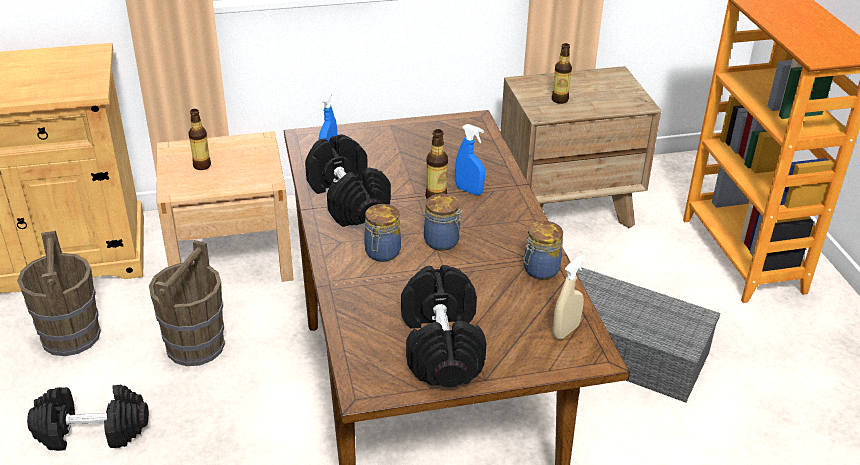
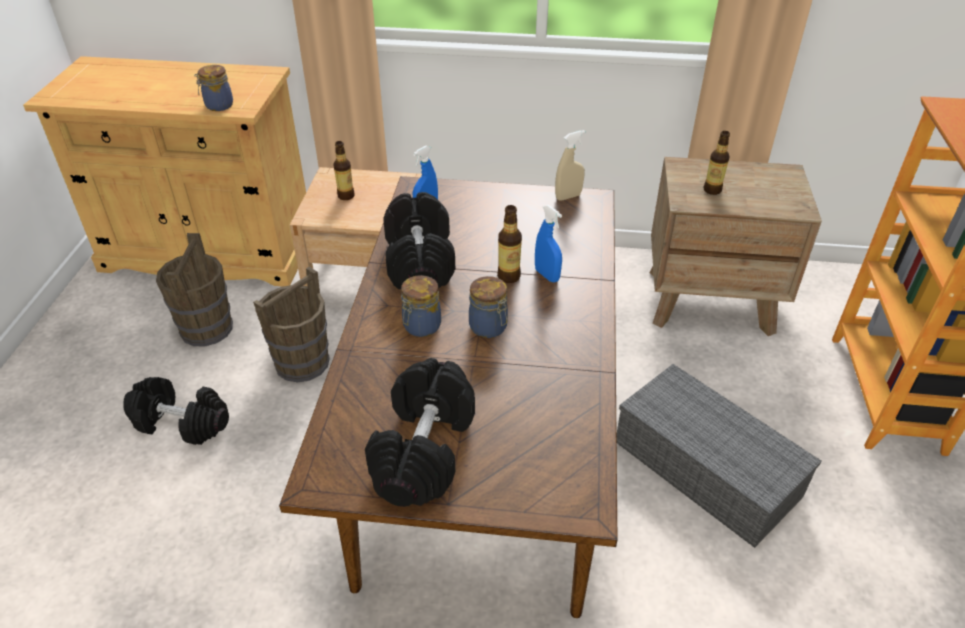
camera: 20 degrees right, 5 degrees up
jar [524,221,563,280] -> jar moved to [194,65,233,111]
beige spray bottle [553,254,586,339] -> beige spray bottle moved to [555,130,585,200]

